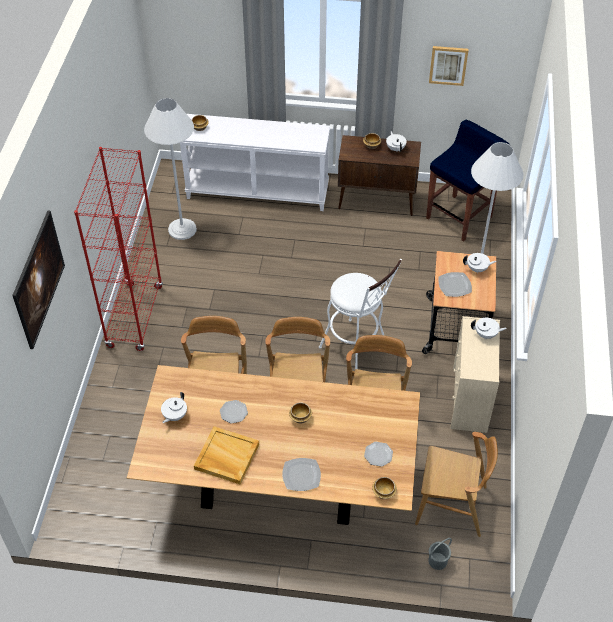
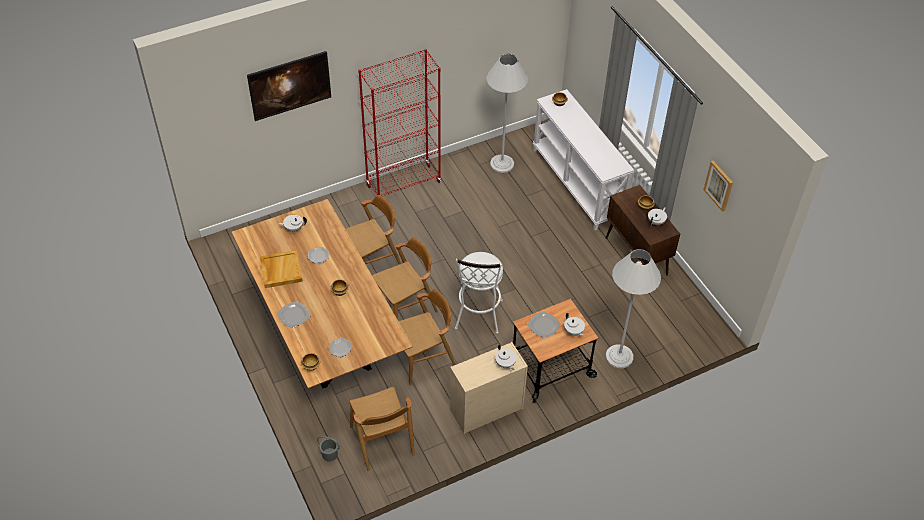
camera: 55 degrees right, 0 degrees up
blue stool [426,120,510,242] -> none

